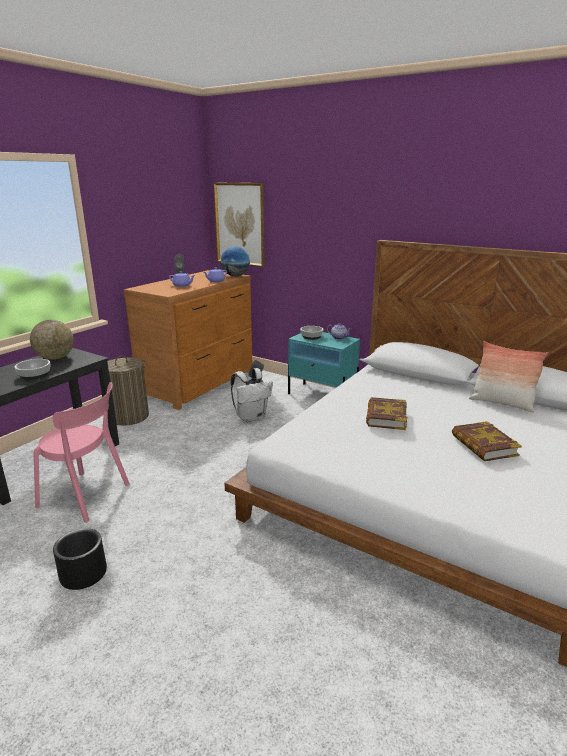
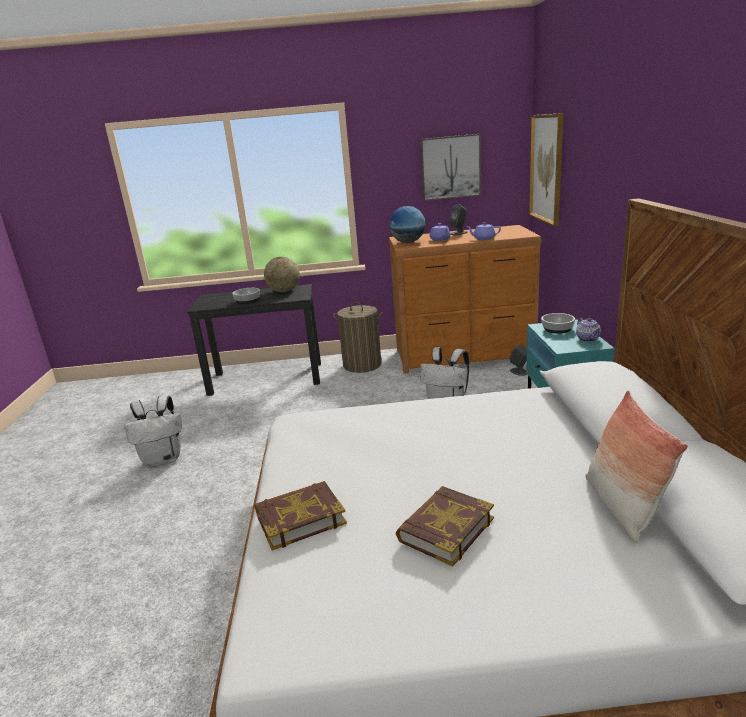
camera: 55 degrees right, 0 degrees up
pink chair [33,382,130,522] -> none
black planter [53,528,107,590] -> white backpack [124,395,182,467]
globe [221,247,250,276] -> globe moved to [389,206,425,243]
book [366,397,407,430] -> book moved to [255,481,347,551]
none -> picture [420,134,481,201]

